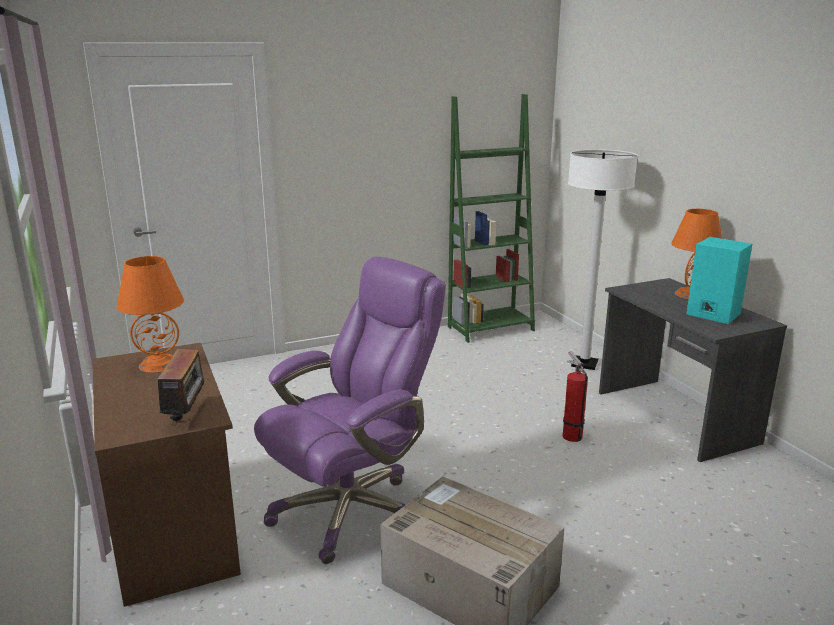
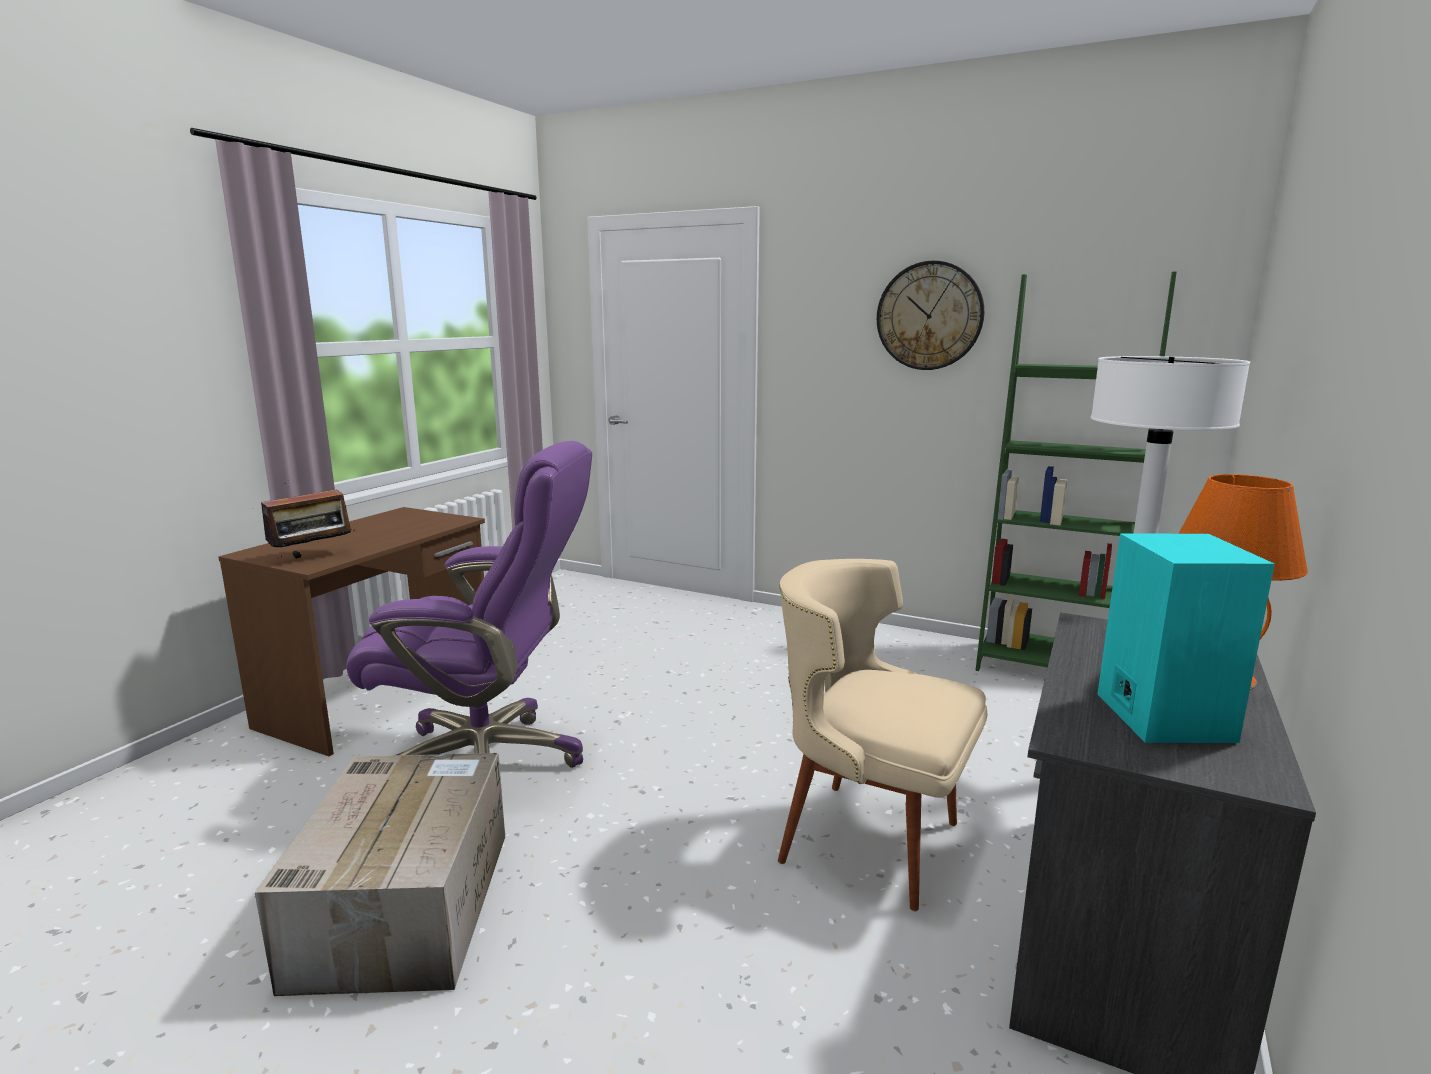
camera: 50 degrees right, 5 degrees down
orange table lamp [117,256,184,373] -> none
fire extinguisher [563,351,588,442] -> beige chair [778,559,987,912]
none -> wall clock [877,261,984,370]

